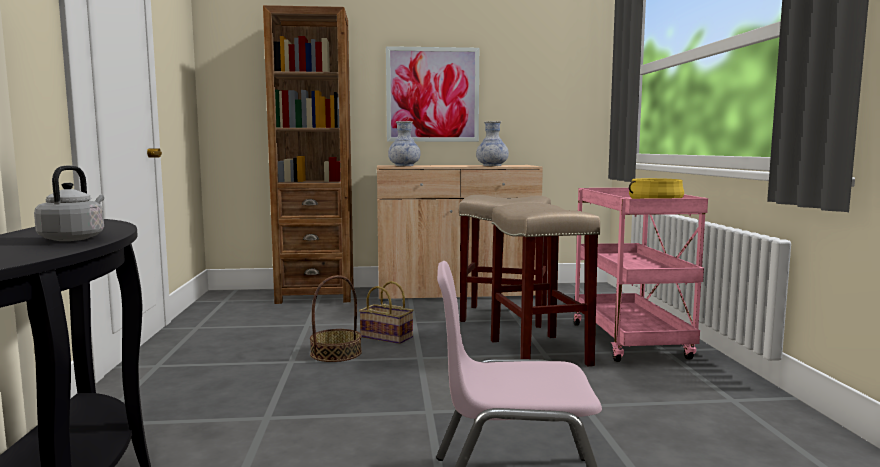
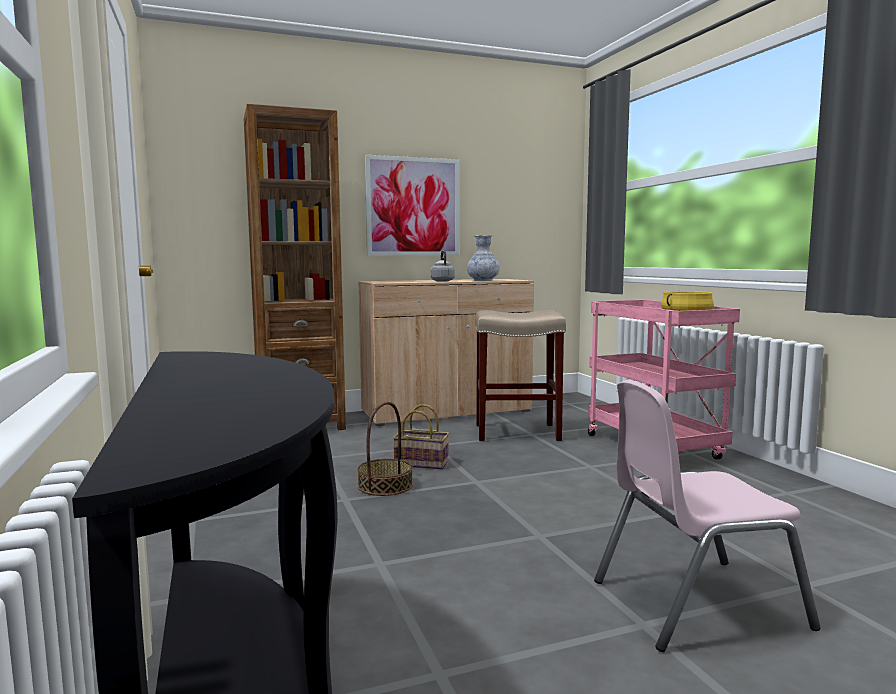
camera: 15 degrees left, 0 degrees up
grey kettle [34,166,104,241] -> grey kettle moved to [430,250,455,282]
vase [388,121,421,166] -> none
beige stool [491,203,600,366] -> none

